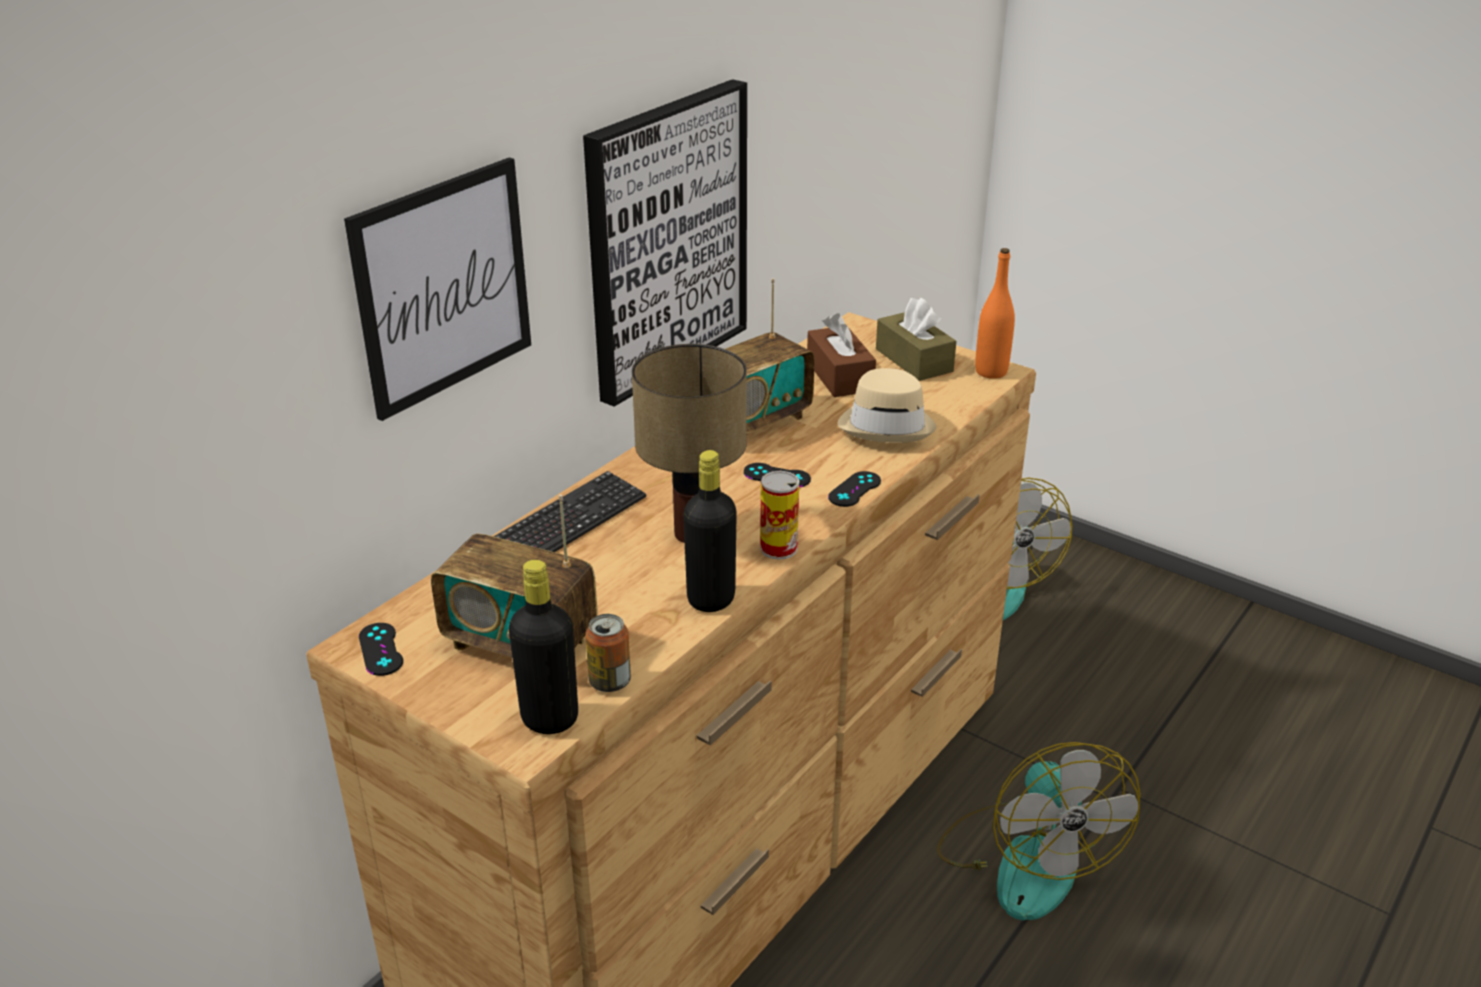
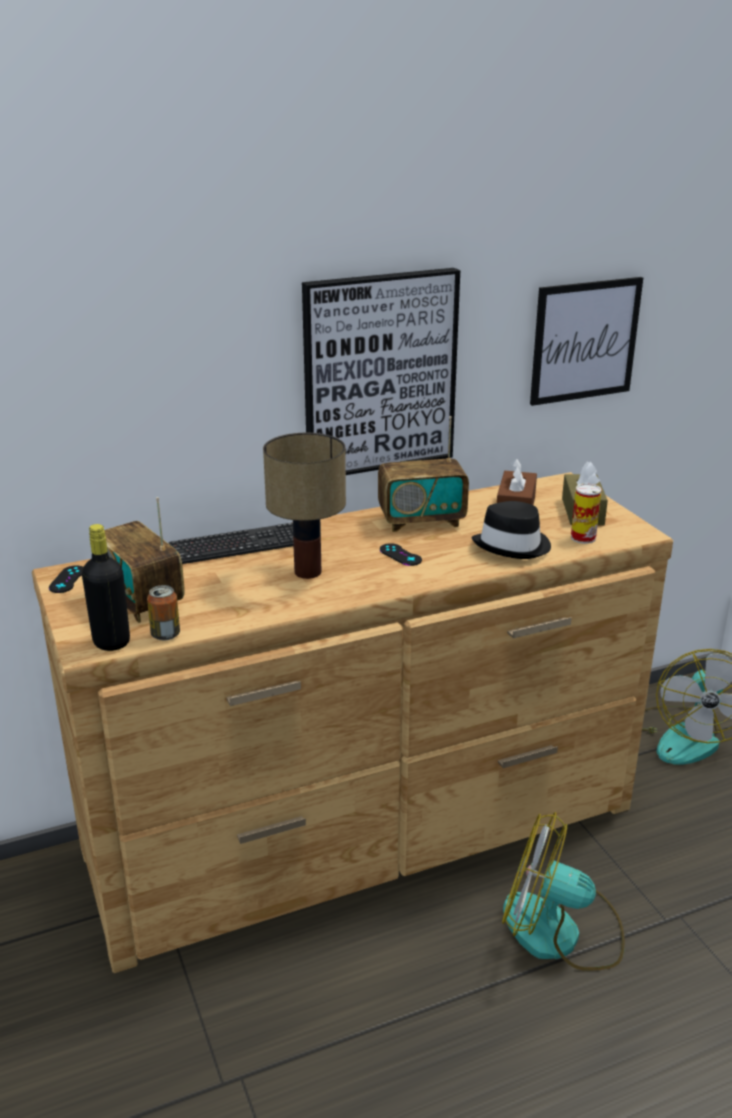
camera: 30 degrees right, 5 degrees down
picture [344,158,531,421] -> picture moved to [530,277,643,406]
black bottle [683,450,737,612] -> none
can [760,471,799,560] -> can moved to [571,484,602,544]
black game controller [828,471,881,507] -> none
beige hat [837,368,936,443] -> black hat [471,501,551,559]
fan [937,742,1141,920] -> fan turned 90 degrees clockwise [502,812,625,971]
orange bottle [975,248,1015,379] -> none

